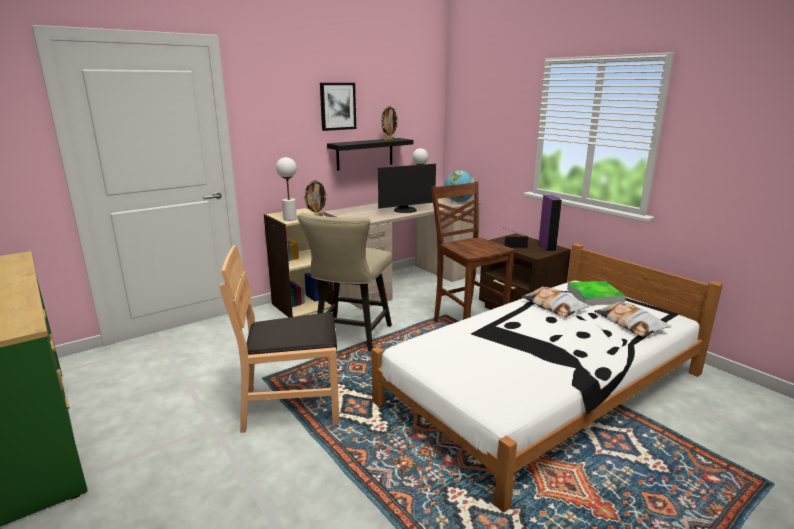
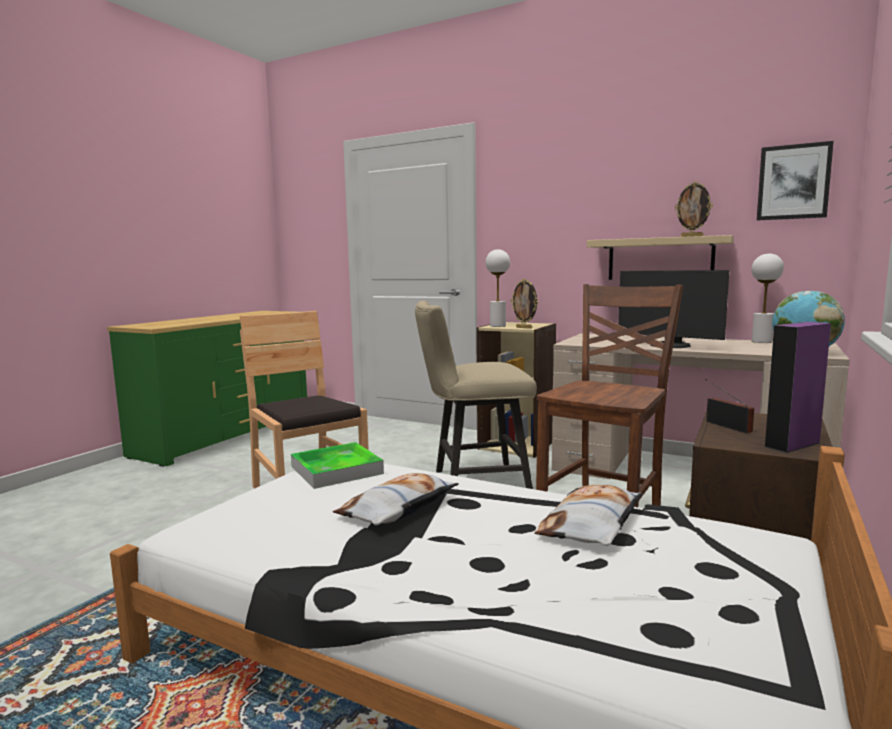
camera: 65 degrees right, 10 degrees down
picture [320,83,356,131] -> picture moved to [757,141,834,221]
black shelf [327,138,413,171] -> beige shelf [587,235,734,280]
tray [567,281,626,305] -> tray moved to [291,442,384,489]
pillow [594,302,671,337] -> pillow moved to [332,473,459,525]

